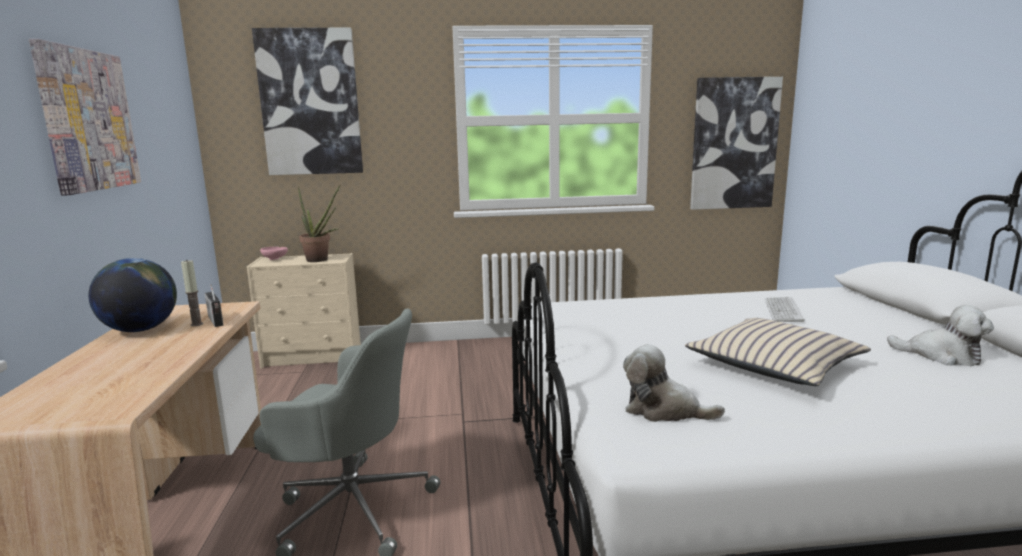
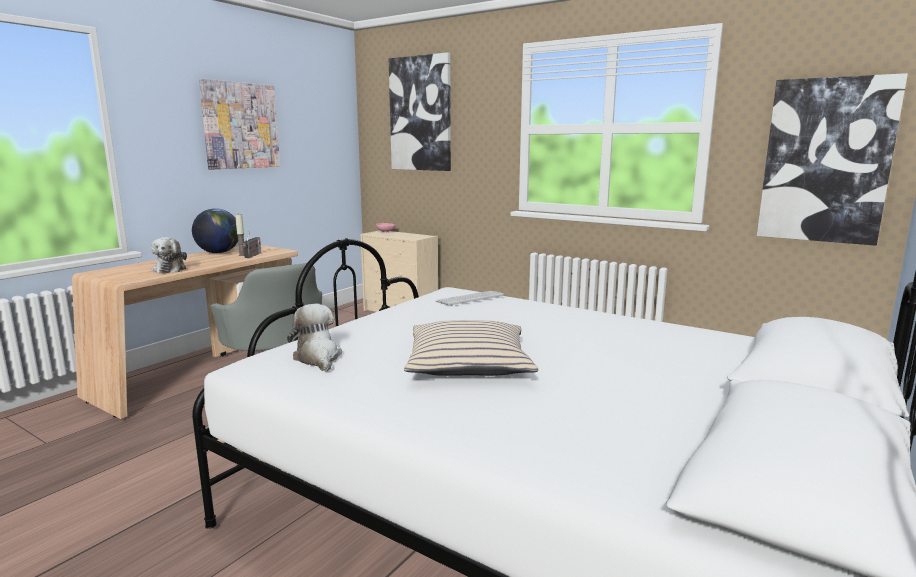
camera: 40 degrees right, 0 degrees up
potted plant [298,185,340,262] -> none
keyboard [765,297,804,322] -> keyboard moved to [436,291,504,306]
plush toy [887,305,994,366] -> plush toy moved to [151,237,187,273]

